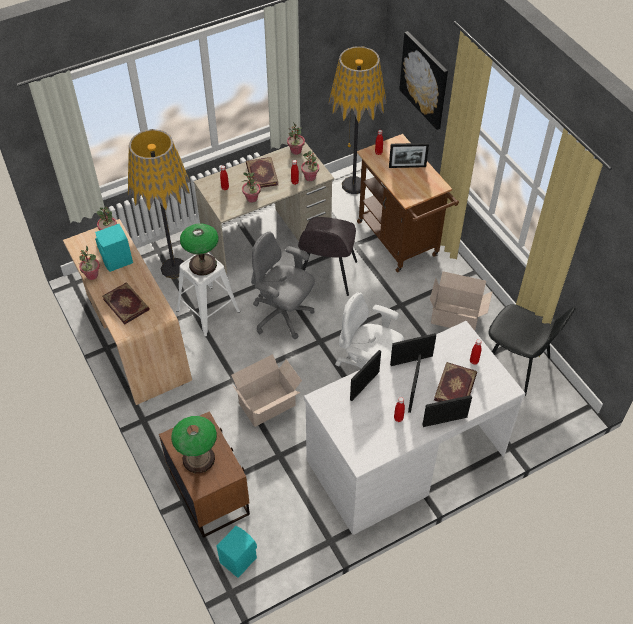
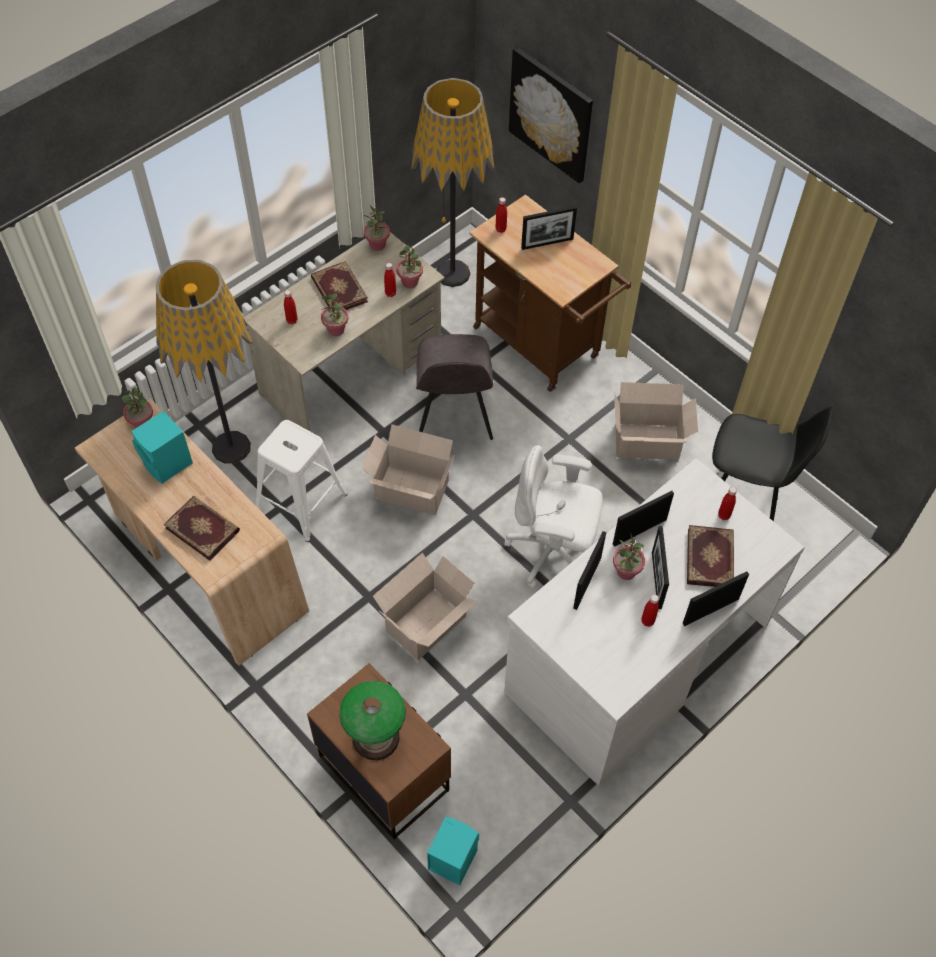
camera: 15 degrees left, 5 degrees up
potted plant [78,246,100,280] -> potted plant moved to [613,533,645,580]
table lamp [180,224,219,276] -> none
grey office chair [251,232,315,339] -> cardboard box [361,425,455,515]

